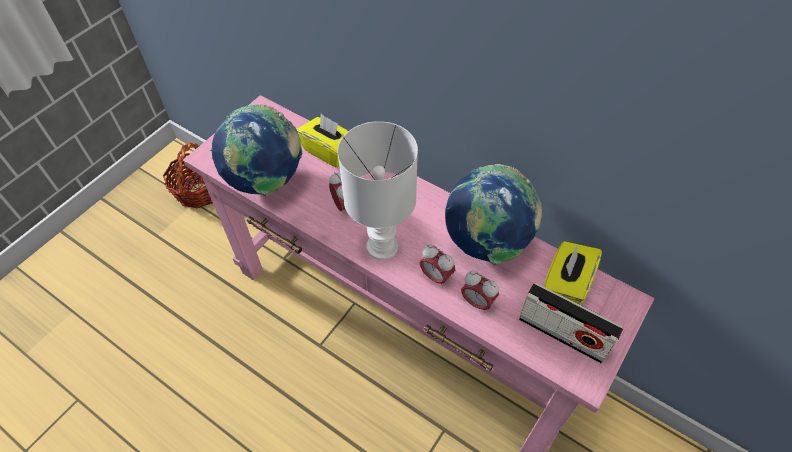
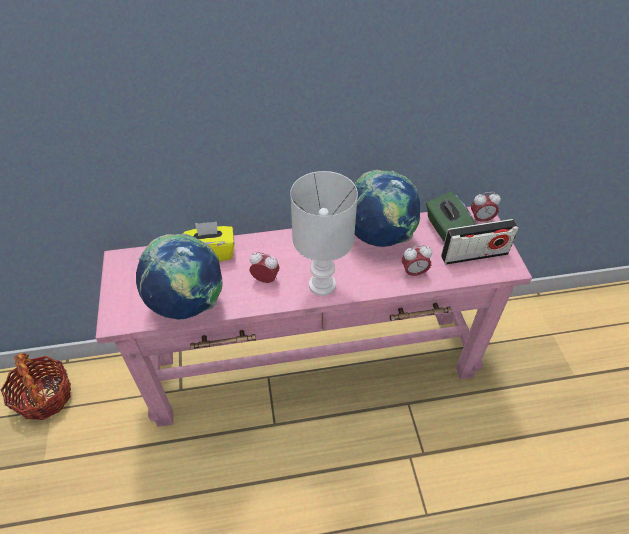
camera: 45 degrees left, 5 degrees down
alarm clock [420,244,455,287] -> alarm clock moved to [471,192,501,222]
yellow tissue box [544,241,602,305] -> green tissue box [426,192,475,242]

